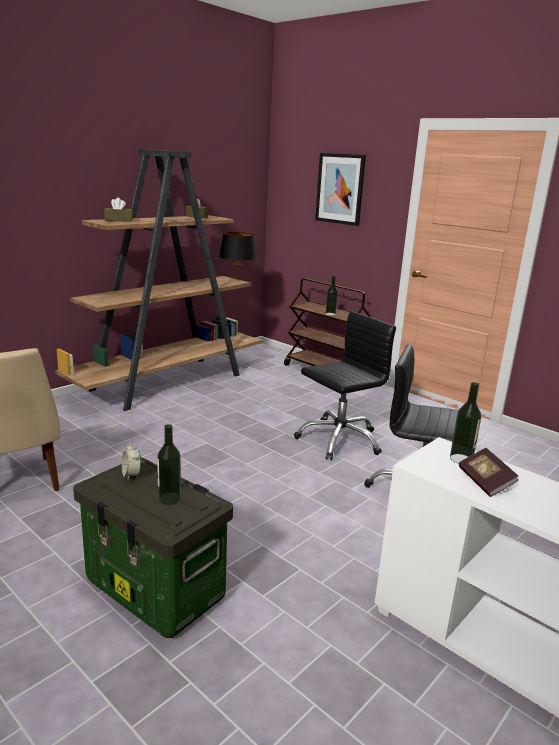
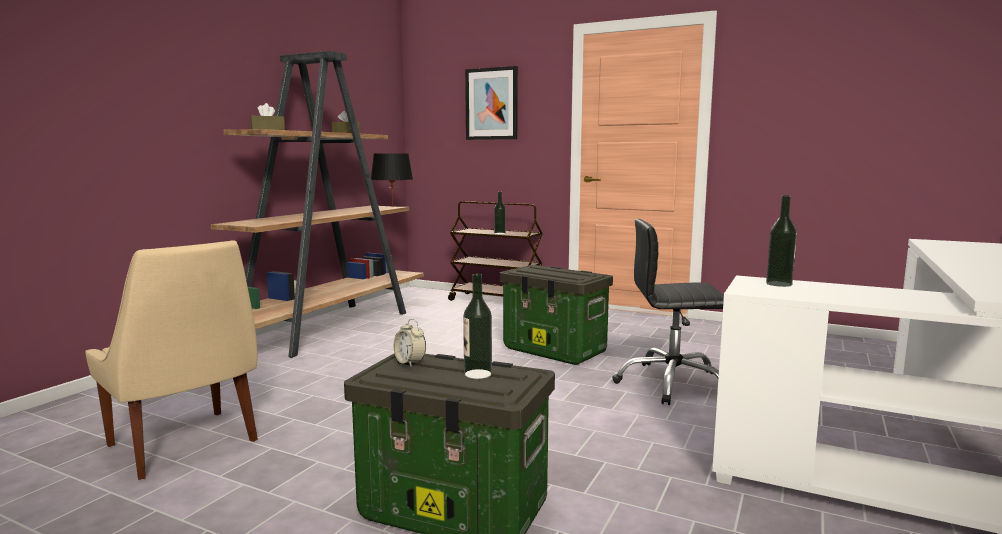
camera: 15 degrees left, 10 degrees down
black office chair [294,311,396,460] -> storage box [500,265,613,365]
book [459,448,519,497] -> none

